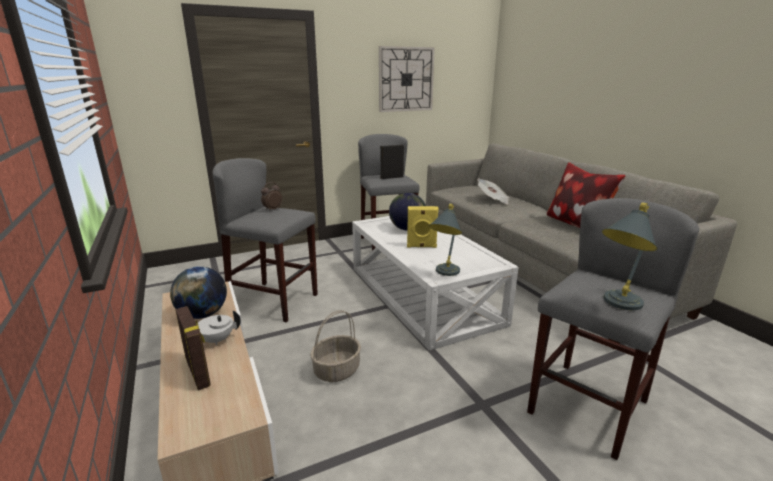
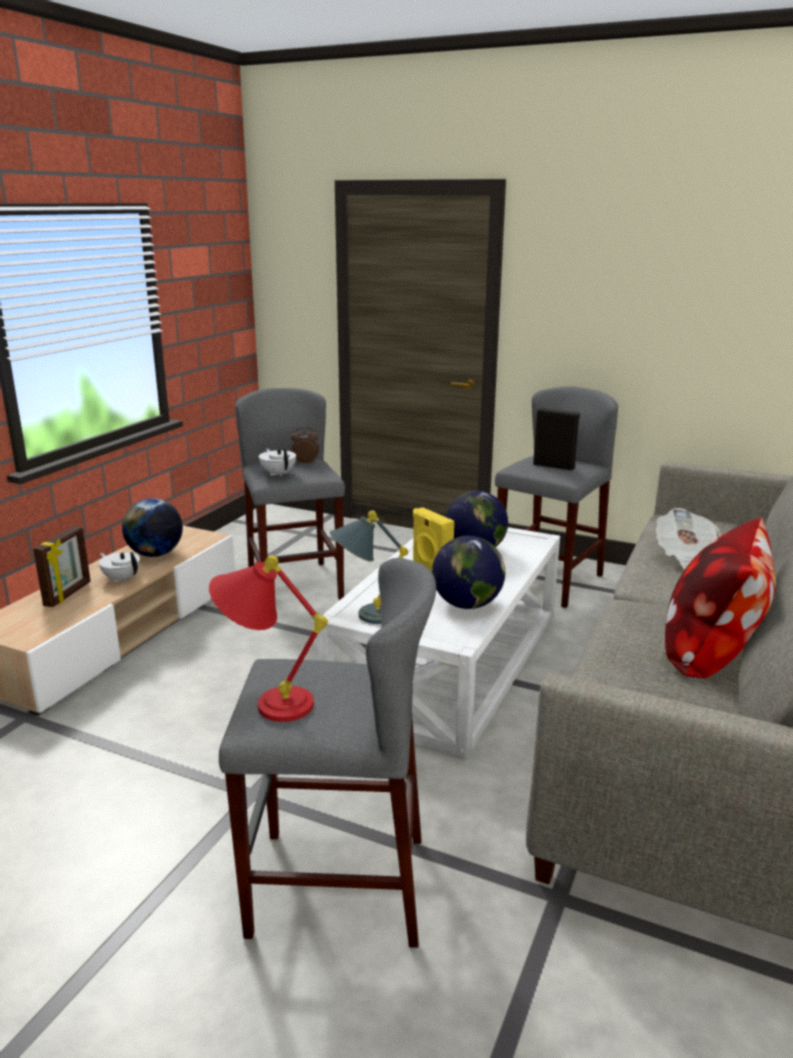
camera: 50 degrees right, 0 degrees up
basket [310,310,361,382] -> none
wall clock [379,46,435,112] -> none
grey table lamp [602,202,658,310] -> red table lamp [209,555,328,722]
none -> white teapot [259,447,296,477]
none -> globe [432,536,505,609]

